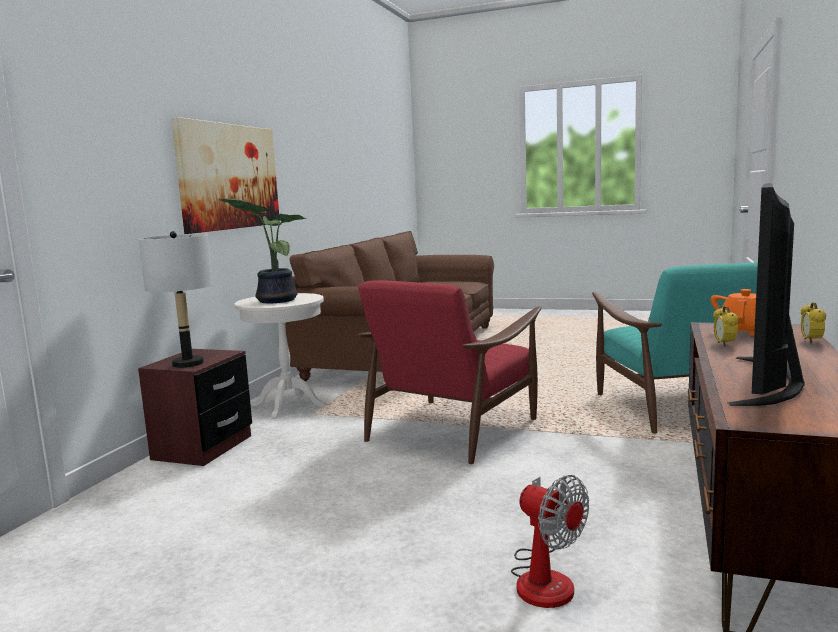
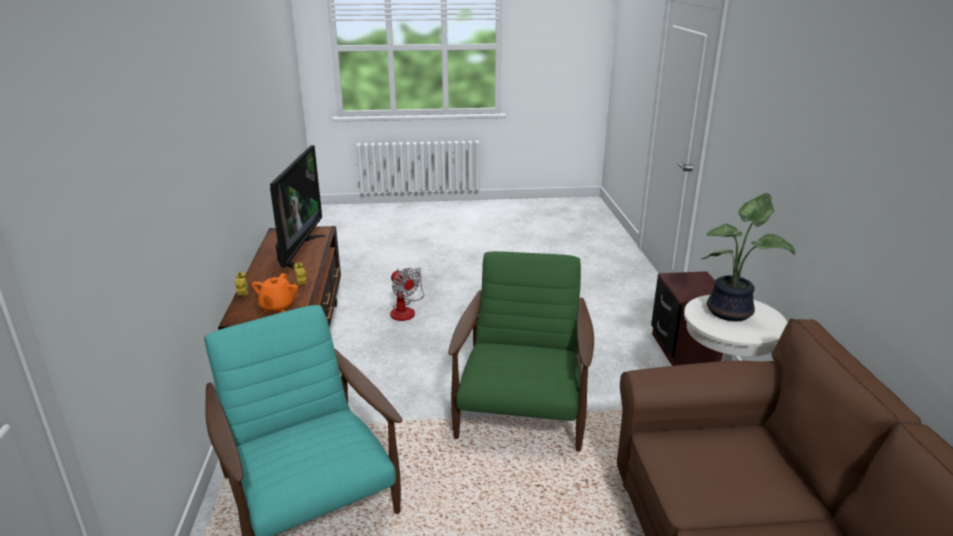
camera: 155 degrees right, 15 degrees up
grey table lamp [138,231,213,368] -> none
picture [171,117,280,234] -> none
red armchair [358,280,542,464] -> green armchair [448,251,594,452]
fan [511,475,589,608] -> fan turned 150 degrees counterclockwise [390,267,424,321]

